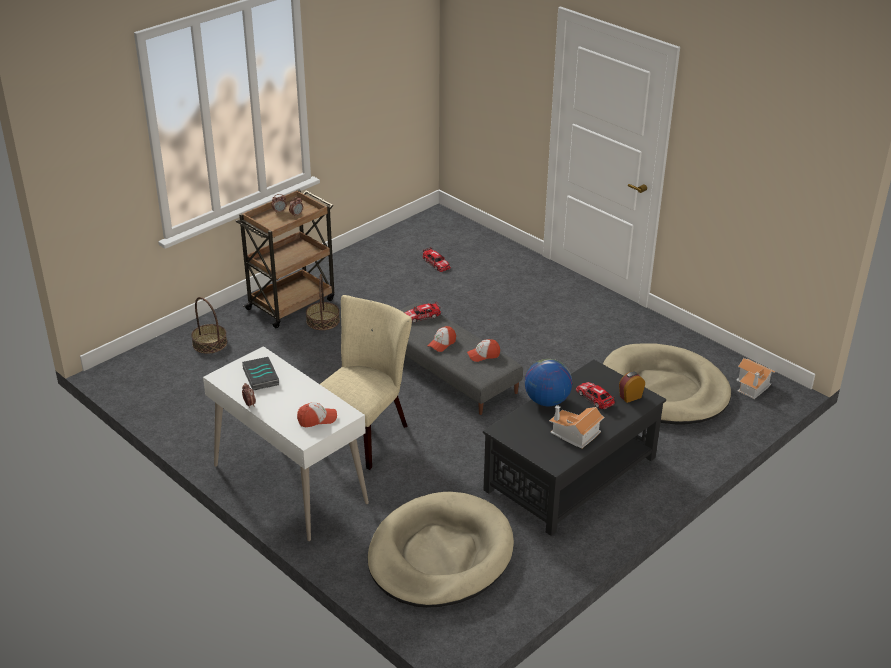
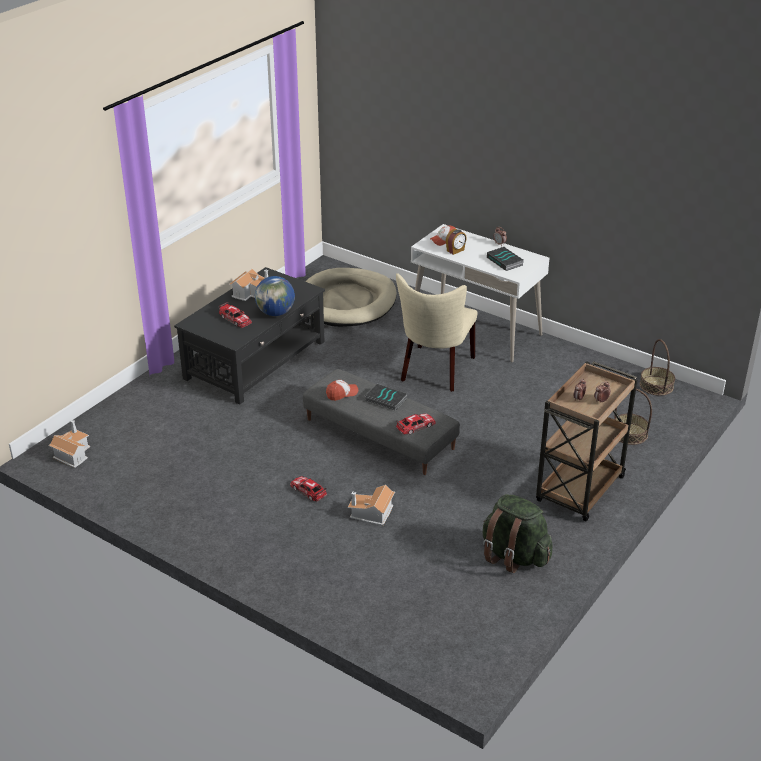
camera: 170 degrees right, 0 degrees up
basket [306,274,340,330] -> basket moved to [640,339,675,396]
toy car [423,247,451,272] -> toy car moved to [290,476,327,501]
cap [427,326,456,352] -> book [365,384,407,411]
beige dog bed [603,343,731,425] -> none
alarm clock [619,372,645,403] -> alarm clock moved to [446,229,467,255]
none -> toy house [348,485,395,525]
none -> green backpack [483,494,553,573]

